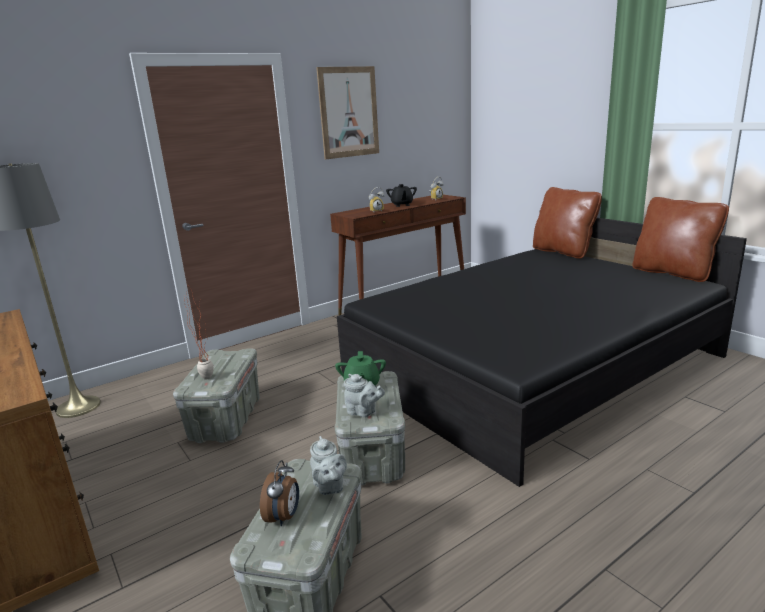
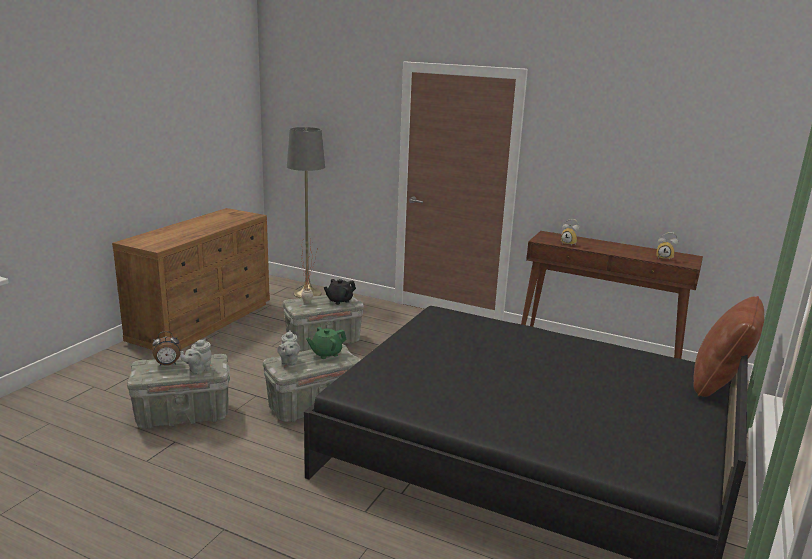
camera: 60 degrees right, 0 degrees up
picture [316,66,379,159] -> none
black teapot [386,184,417,207] -> black teapot moved to [324,279,356,305]
brown pillow [632,197,729,282] -> none

